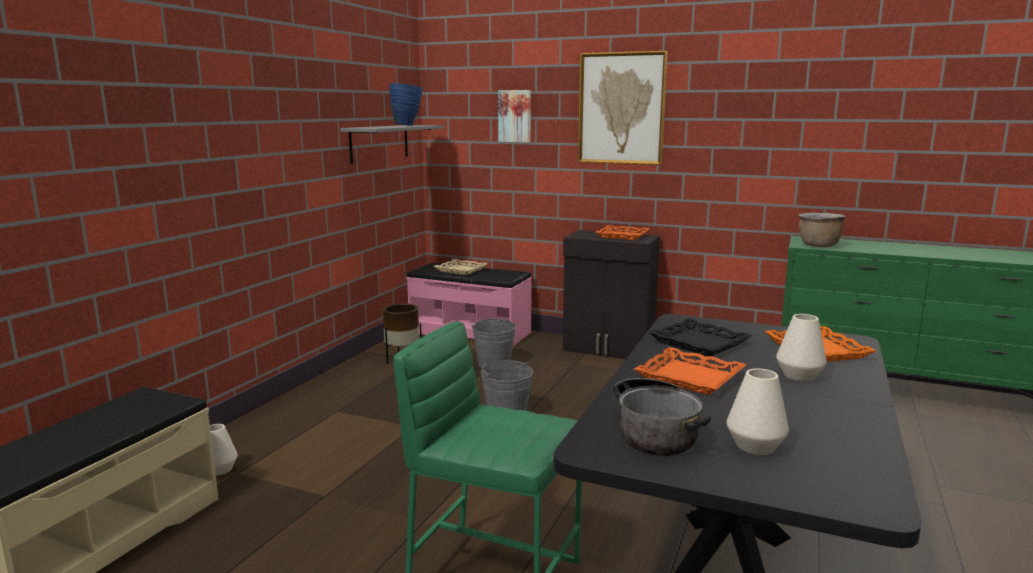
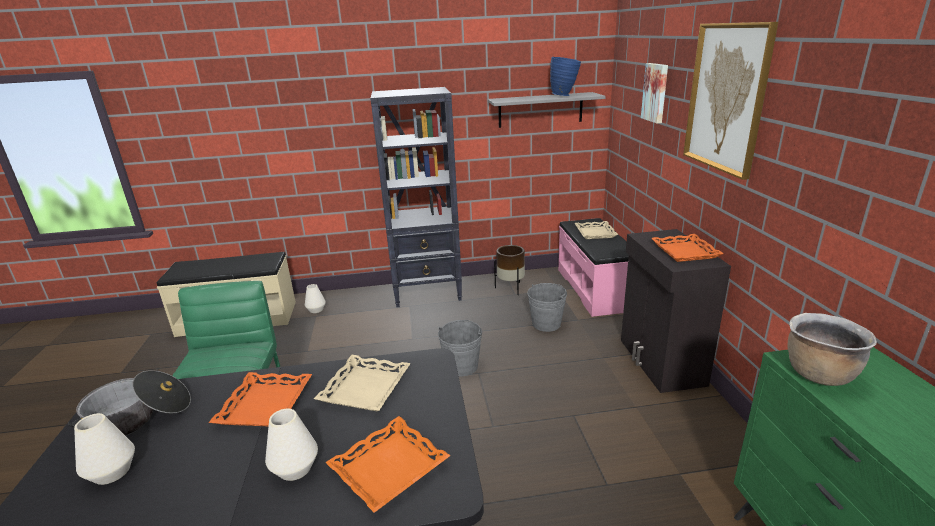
camera: 60 degrees right, 10 degrees up
black tray [648,318,752,356] -> beige tray [314,355,411,411]
none -> black bookcase [370,87,462,307]

